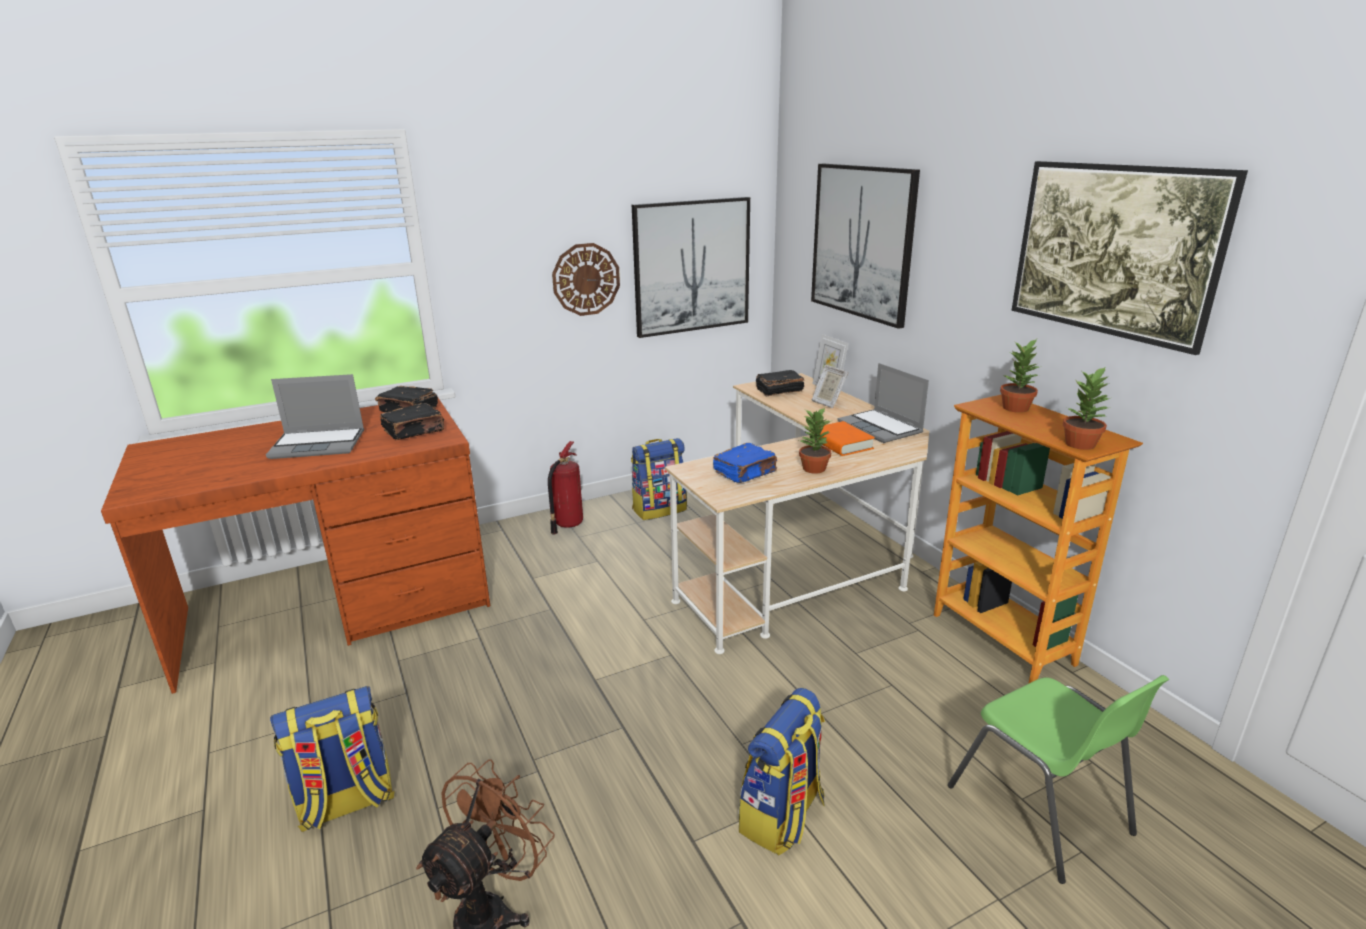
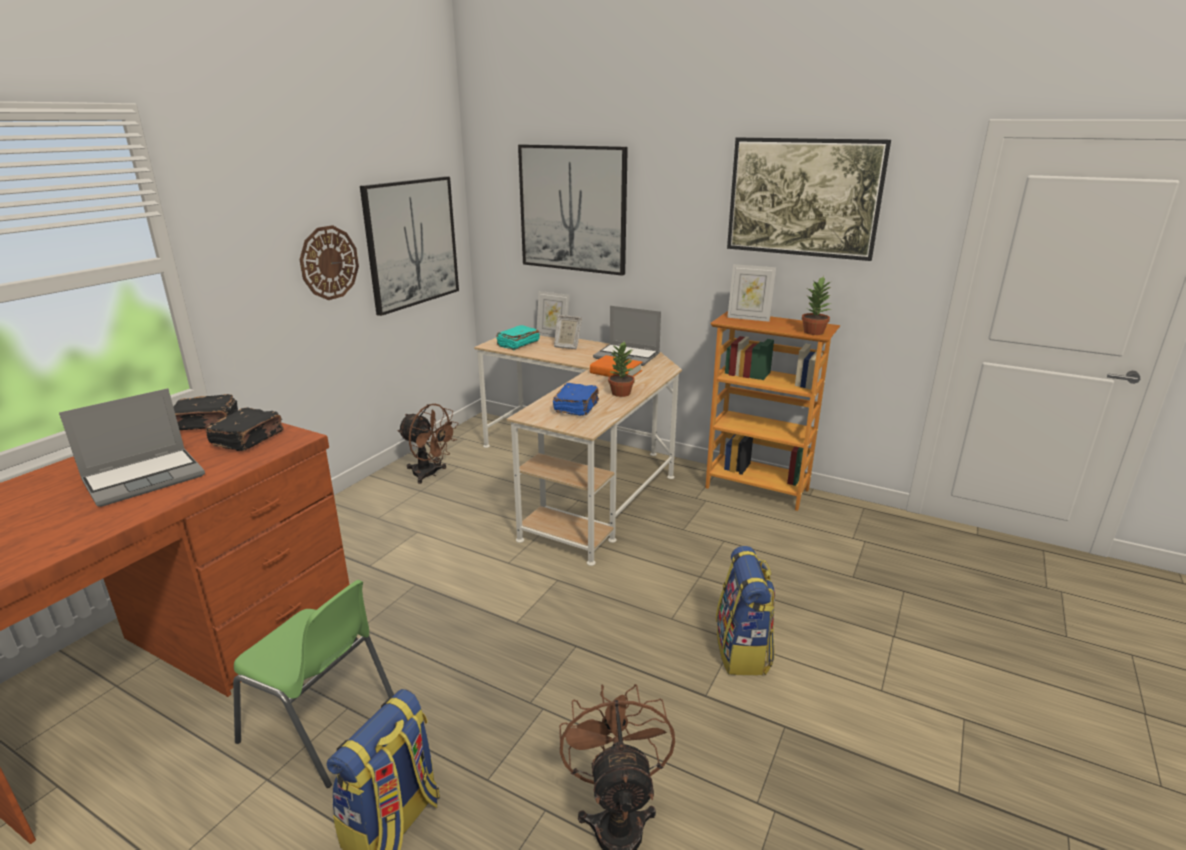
camera: 35 degrees left, 0 degrees up
fire extinguisher [548,441,583,534] -> none
backpack [631,438,687,520] -> brown fan [397,404,459,484]
black book [756,370,804,397] -> turquoise book [496,325,540,350]
green chair [948,675,1169,884] -> green chair moved to [233,580,394,788]
potted plant [1000,339,1039,413] -> picture frame [727,264,776,322]

